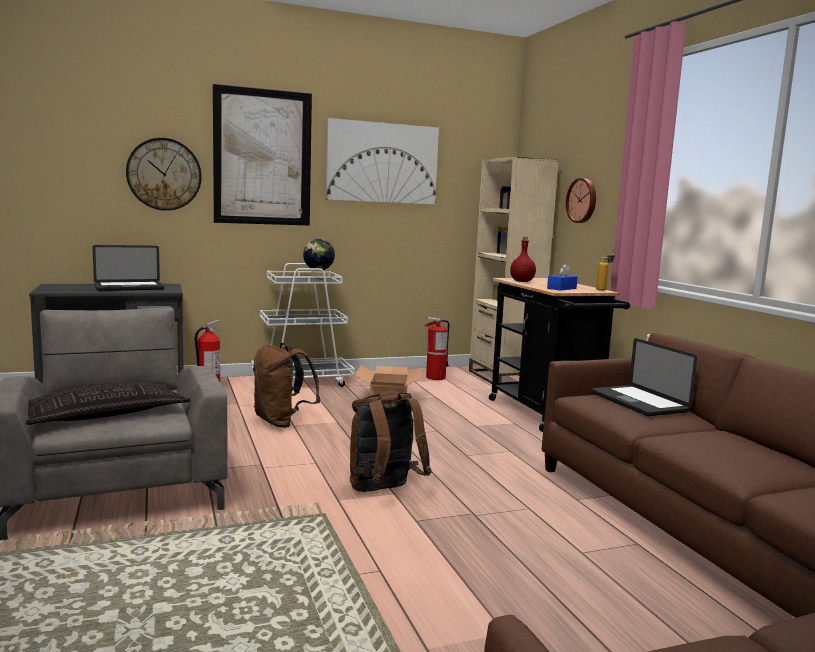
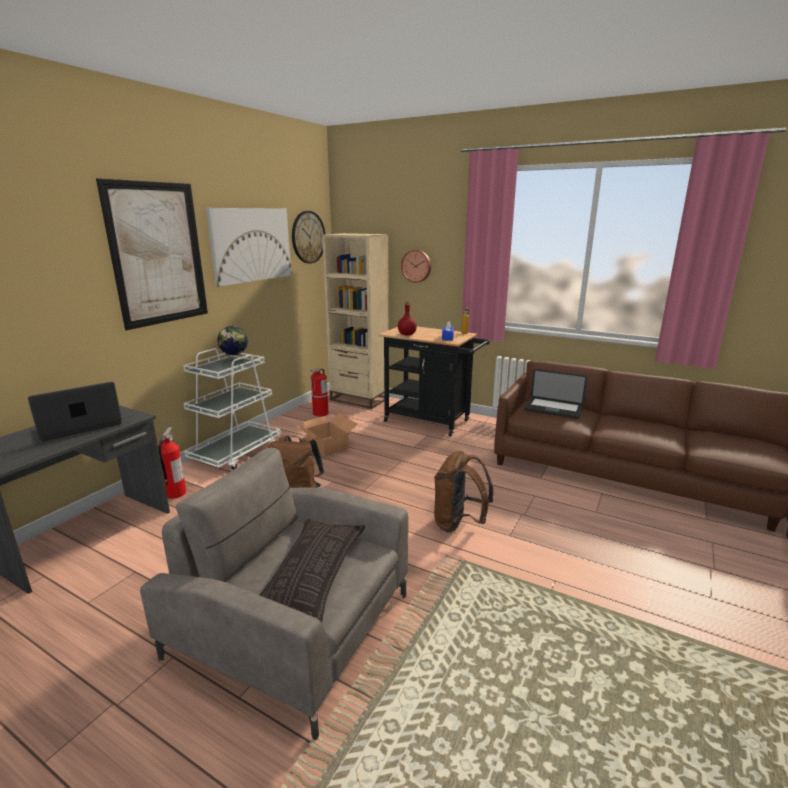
camera: 40 degrees left, 10 degrees up
laptop [93,245,164,291] -> laptop turned 150 degrees counterclockwise [28,382,122,441]
wall clock [126,138,202,211] -> wall clock moved to [292,211,326,263]

